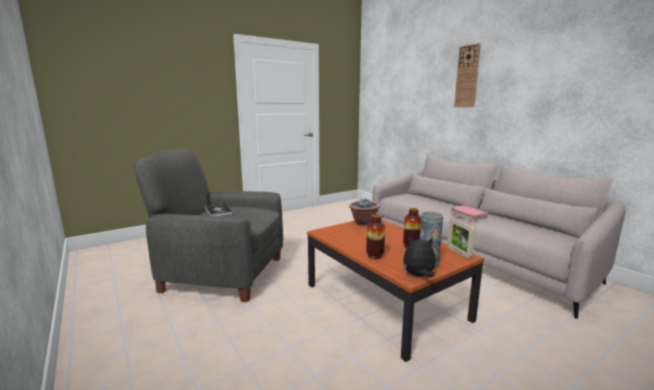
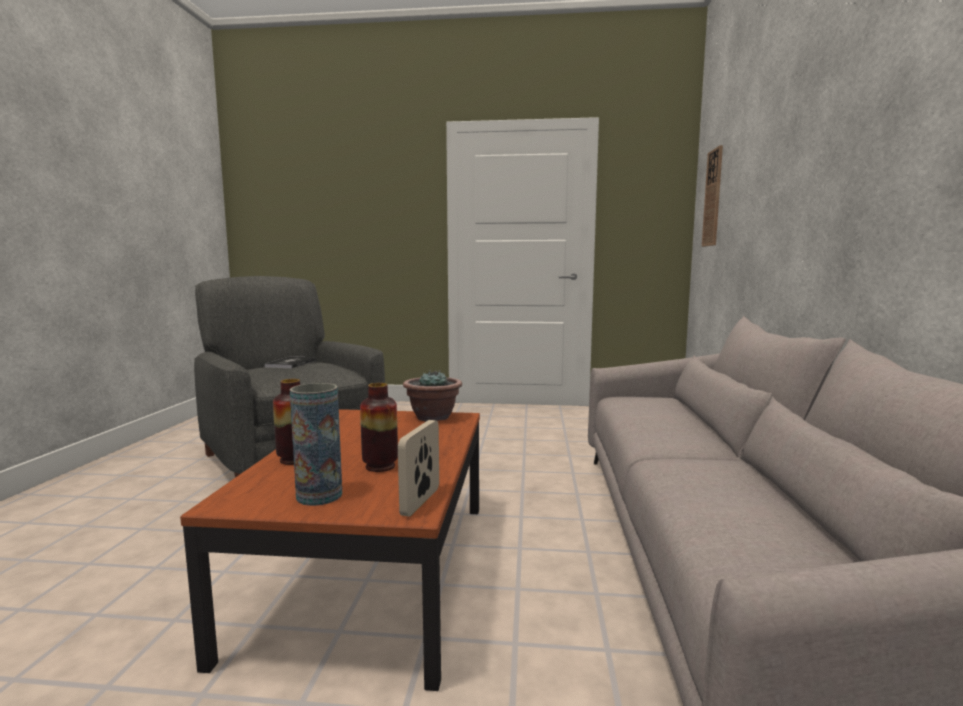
camera: 40 degrees right, 5 degrees down
plush toy [403,237,436,277] -> none
pink book [450,205,489,221] -> none
wall clock [454,43,481,107] -> wall clock moved to [702,145,723,247]

